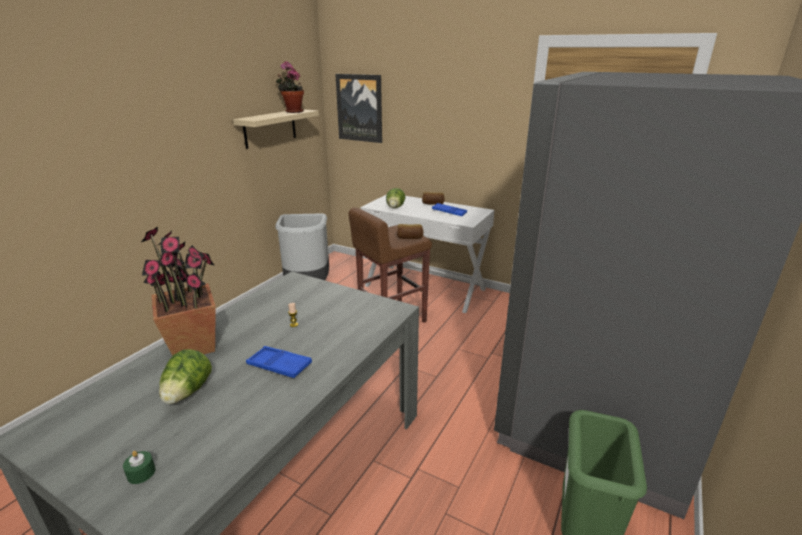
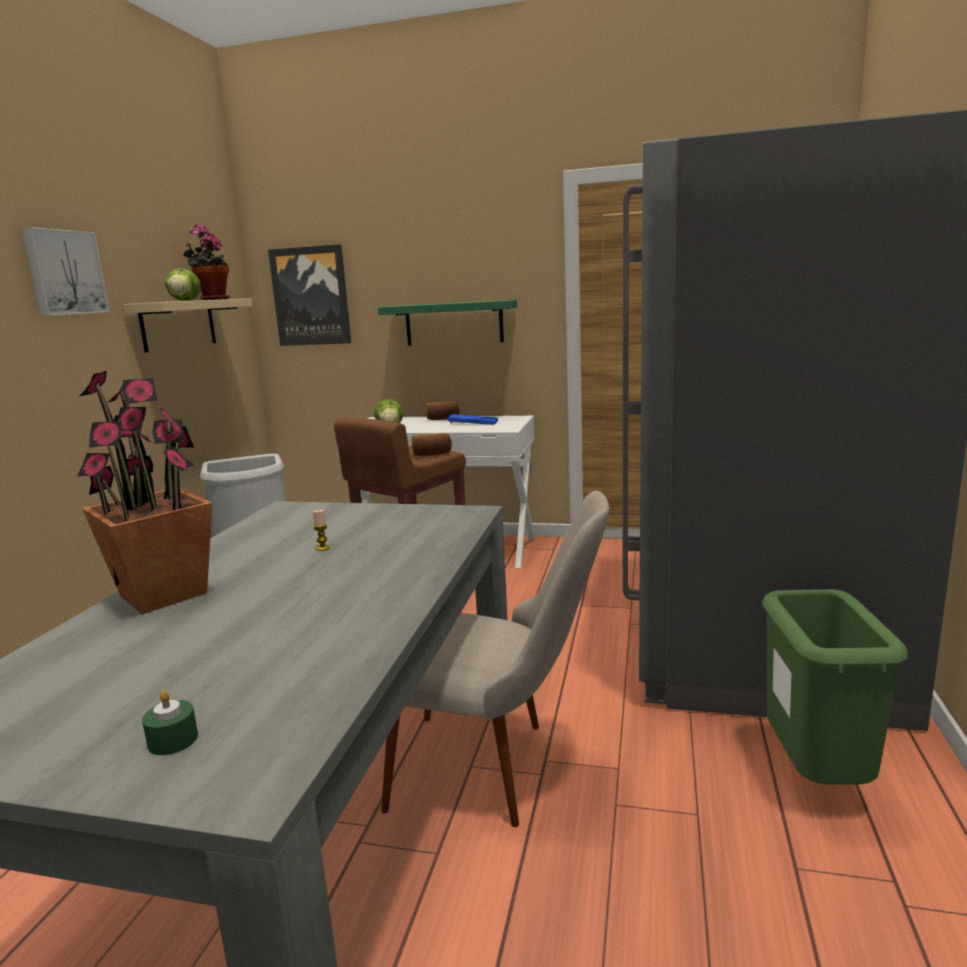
camera: 15 degrees left, 10 degrees down
lettuce [159,349,212,404] -> lettuce moved to [165,268,201,301]
blue tray [246,346,312,378] -> none
none -> picture [21,227,110,316]
none -> green shelf [378,300,517,346]
none -> beige chair [381,491,609,827]

